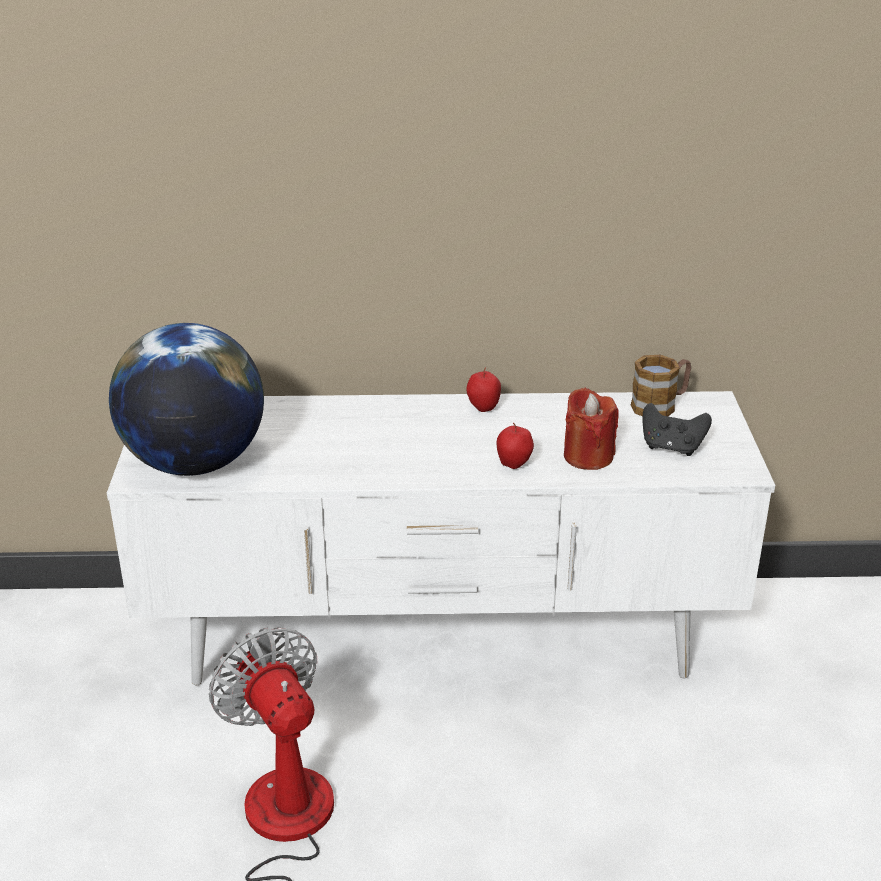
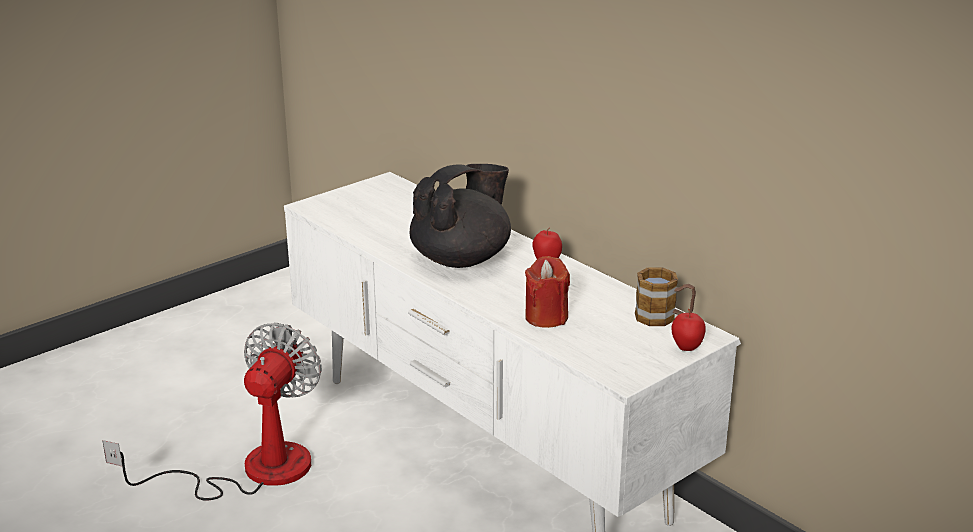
camera: 50 degrees right, 5 degrees down
globe [109,323,264,476] -> none
apple [497,423,534,469] -> apple moved to [672,309,706,351]
black game controller [642,403,712,456] -> none
none -> black teapot [410,164,511,268]

